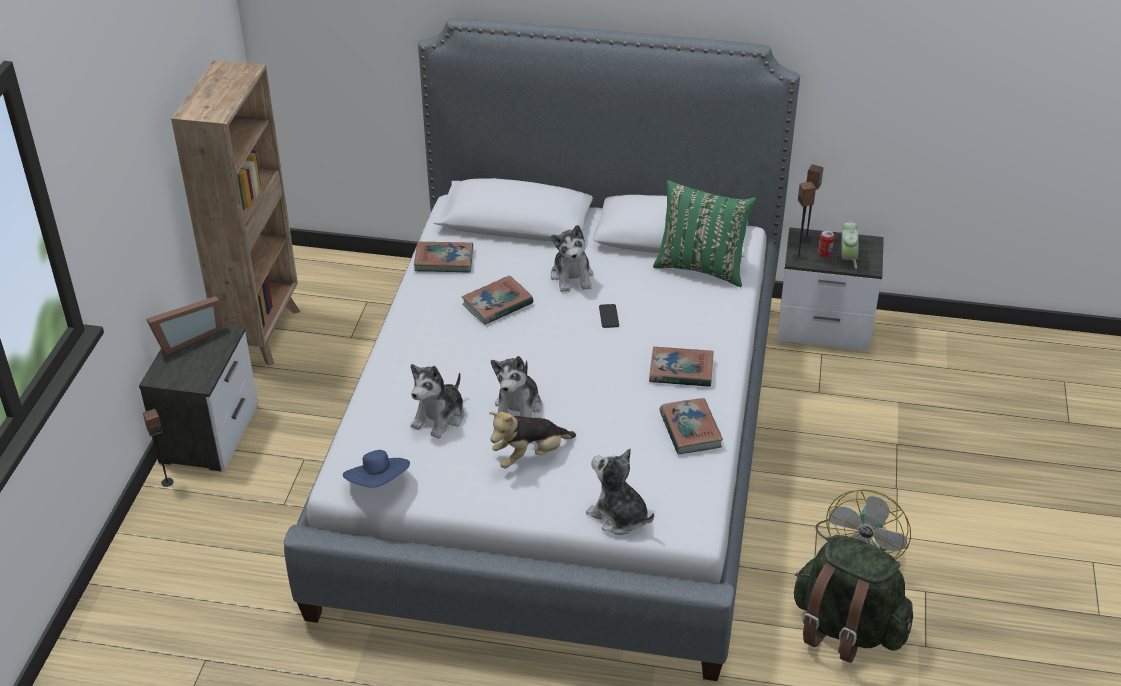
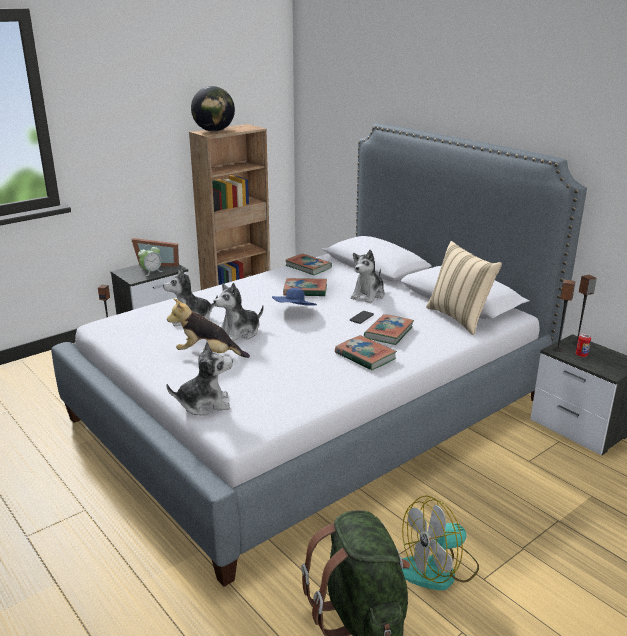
camera: 40 degrees right, 15 degrees down
blue hat [343,450,410,488] -> blue hat moved to [272,288,317,306]
plush toy [586,449,654,535] -> plush toy turned 90 degrees clockwise [166,341,233,416]
green pillow [653,180,756,287] -> beige pillow [426,241,502,335]
book [660,398,723,454] -> book moved to [364,314,414,345]
alarm clock [842,221,858,269] -> alarm clock moved to [138,244,163,276]
none -> globe [191,86,235,132]

